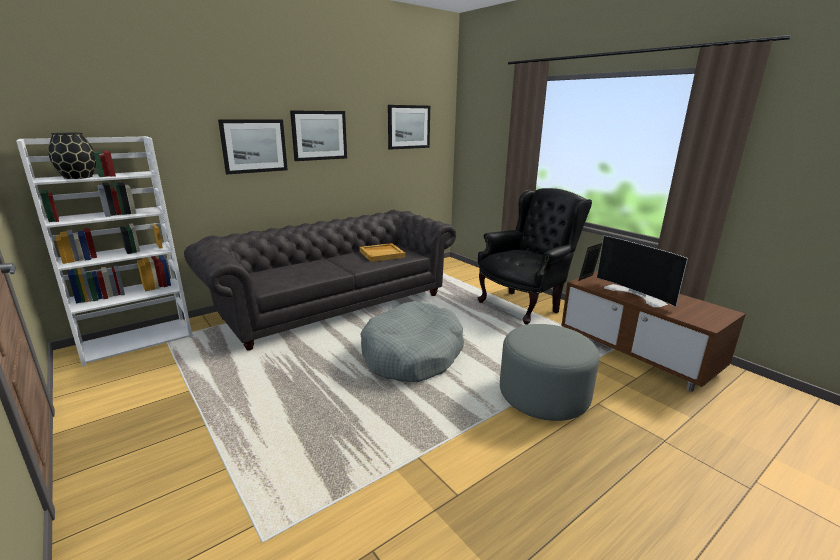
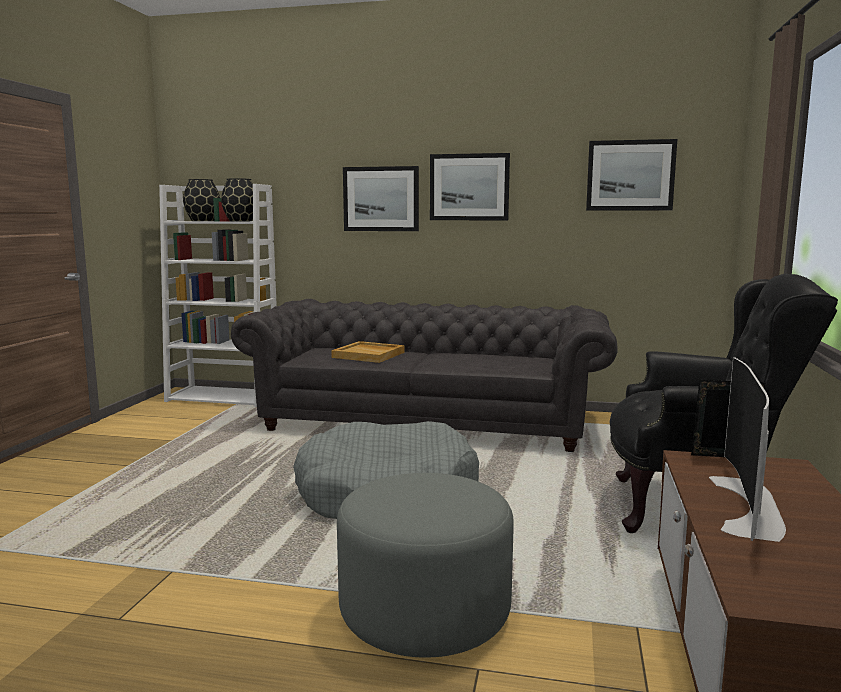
camera: 50 degrees right, 10 degrees down
beige tray [359,243,405,262] -> beige tray moved to [331,341,405,363]
none -> black vase [221,178,253,221]

